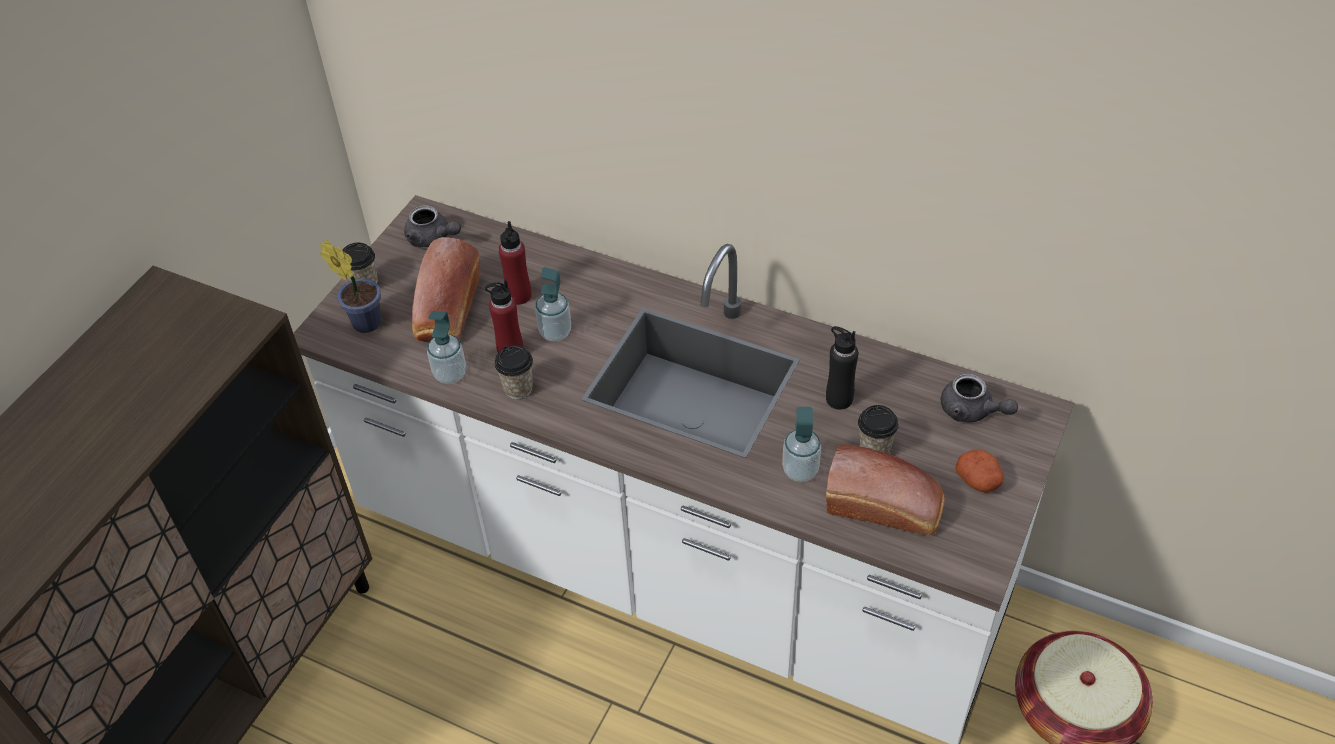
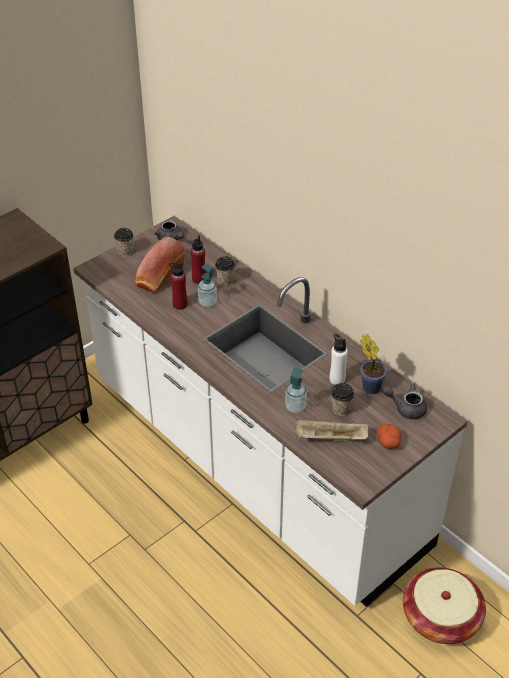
camera: 20 degrees right, 5 degrees down
potted plant [320,240,381,333] -> potted plant moved to [360,333,387,394]
soap dispenser [427,311,466,384] -> none
cup [495,345,533,399] -> cup moved to [215,256,235,286]
black bottle [826,326,858,410] -> white bottle [330,334,348,385]
bread [826,444,945,535] -> beige tray [296,420,368,442]
grey teapot [941,373,1018,422] -> grey teapot turned 135 degrees clockwise [383,382,427,419]

